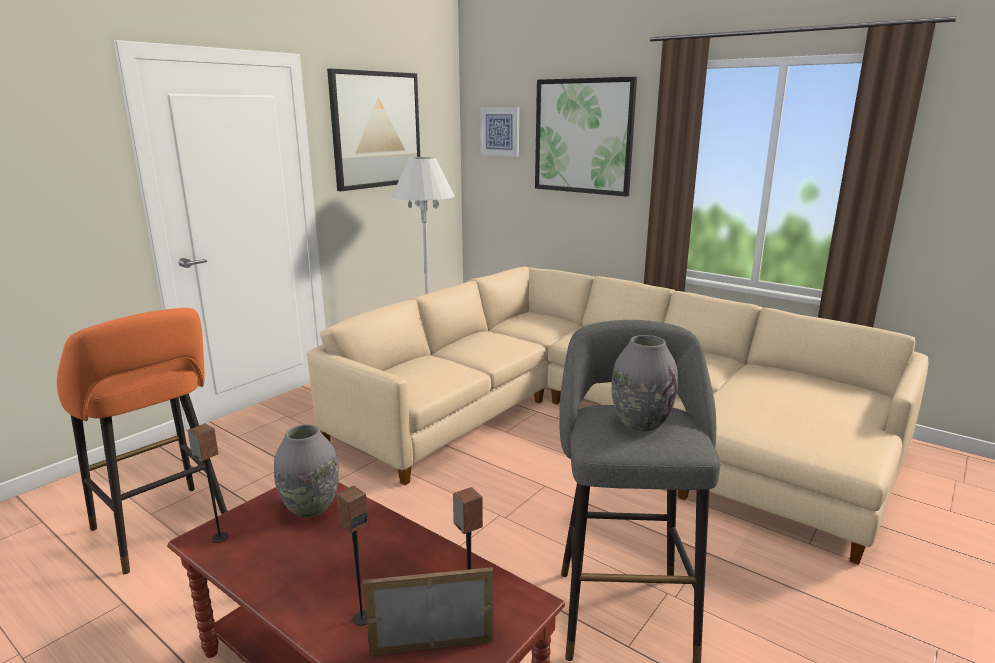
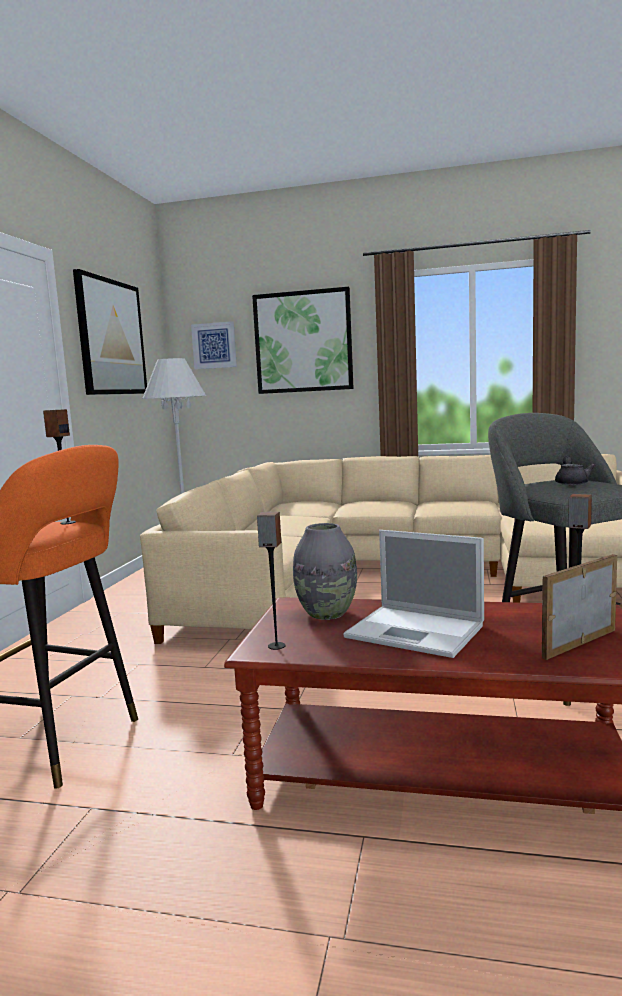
camera: 25 degrees left, 10 degrees down
speaker [336,486,368,626] -> speaker moved to [43,409,76,524]
grey vase [611,335,678,432] -> grey teapot [555,456,595,485]
none -> laptop [343,530,484,658]

